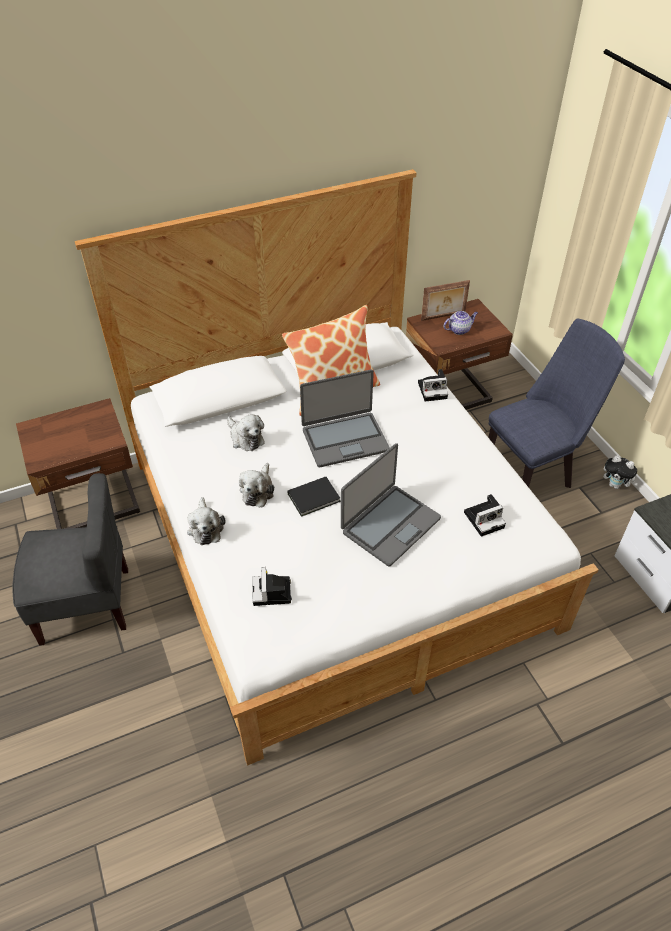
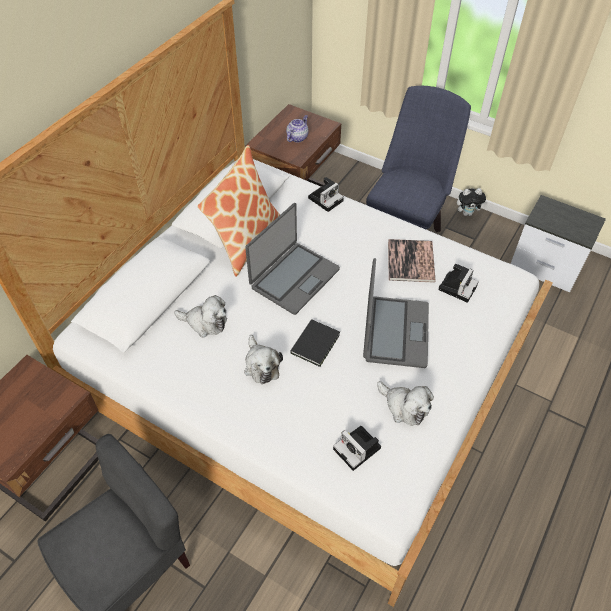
camera: 35 degrees left, 5 degrees up
plush toy [187,497,225,545] -> plush toy moved to [377,381,434,426]
picture frame [421,280,470,321] -> none
none -> book [388,239,436,283]

